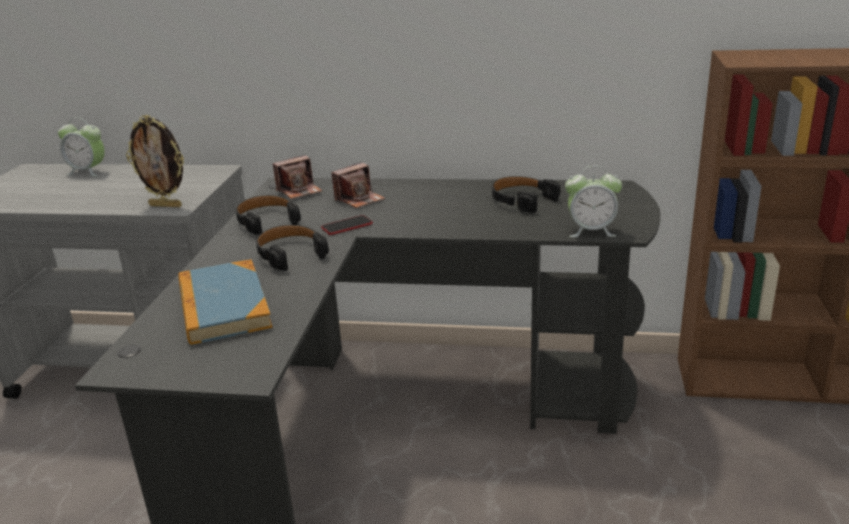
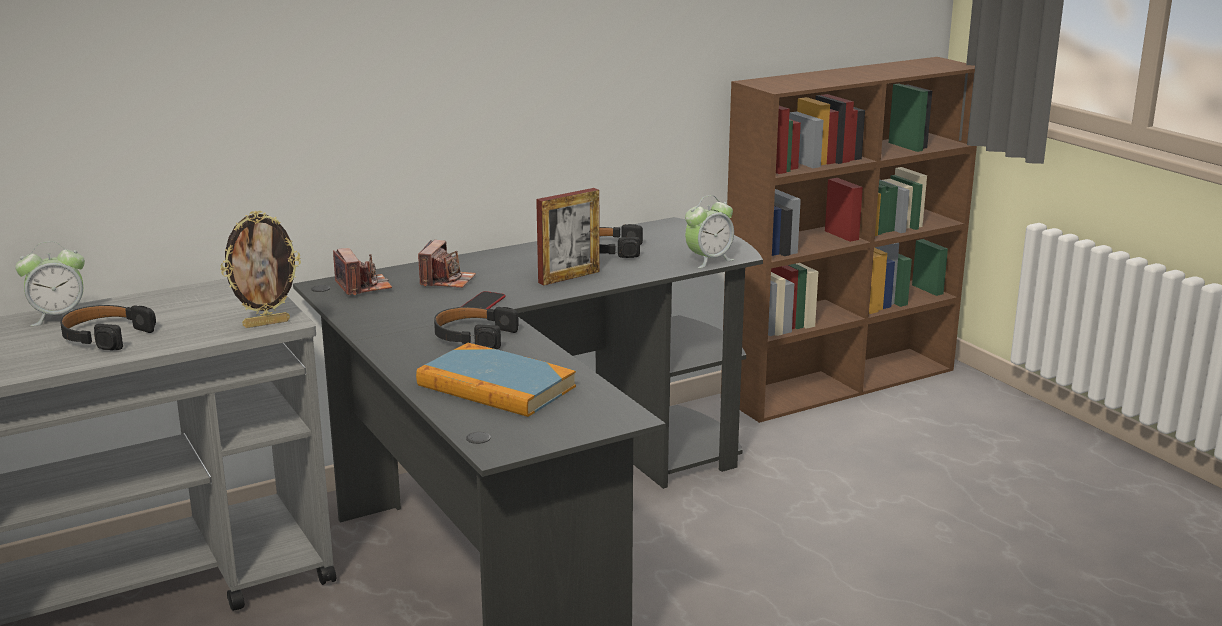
camera: 40 degrees left, 5 degrees down
black headphones [236,195,301,235] -> black headphones moved to [60,305,156,350]
camera [273,155,322,199] -> camera turned 45 degrees counterclockwise [333,248,392,295]
none -> picture frame [536,188,600,286]

